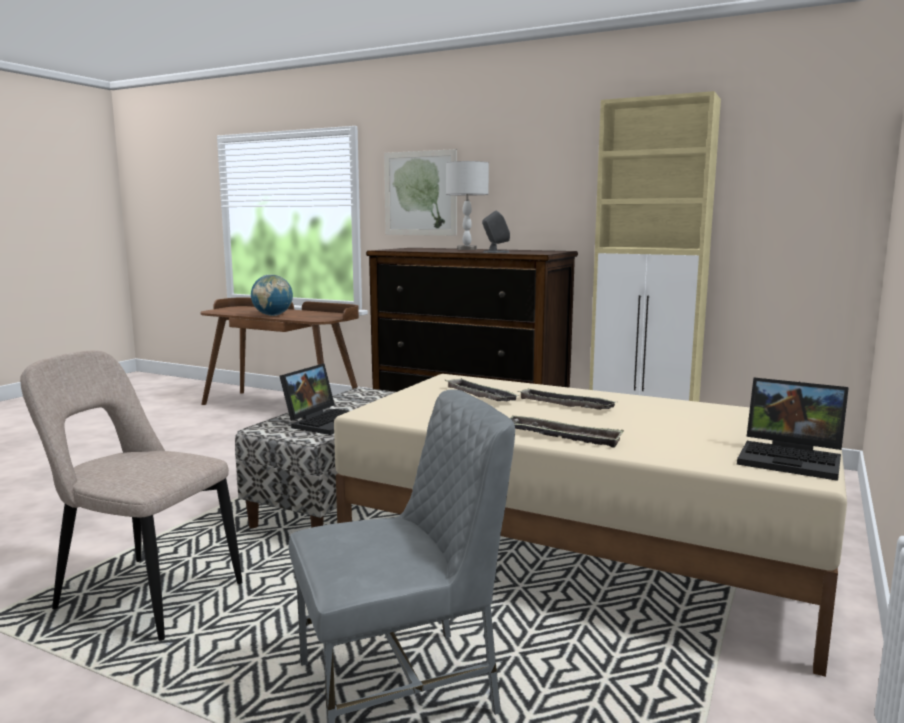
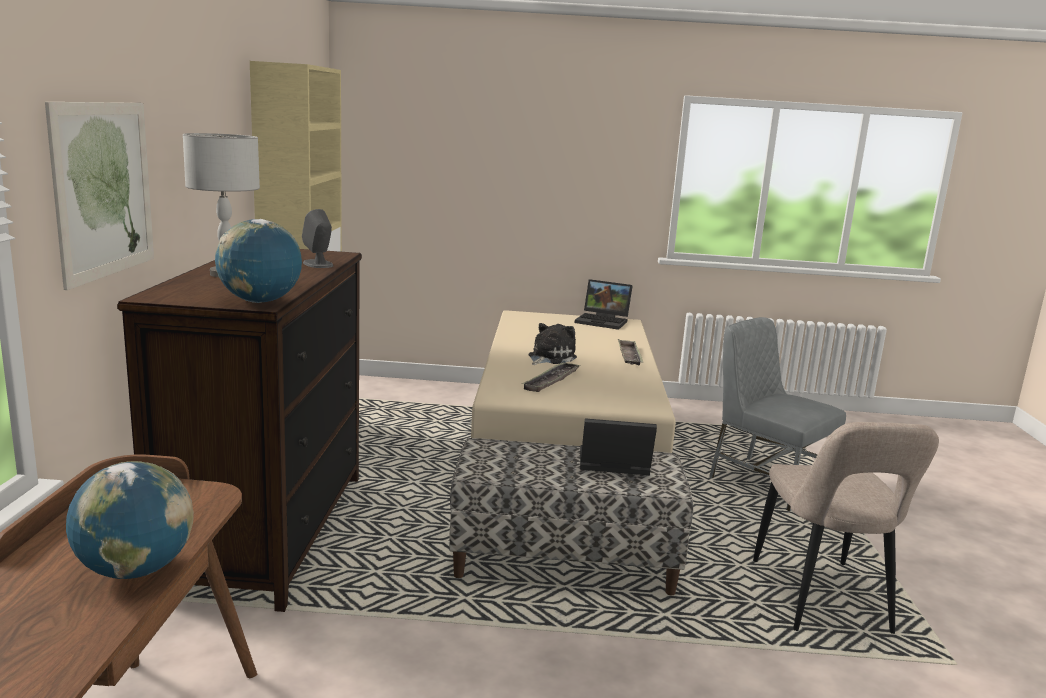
camera: 115 degrees left, 5 degrees up
tray [517,388,616,410] -> plush toy [528,323,577,365]
laptop [737,378,849,481] -> laptop turned 105 degrees clockwise [575,279,633,330]
none -> globe [215,219,302,303]

